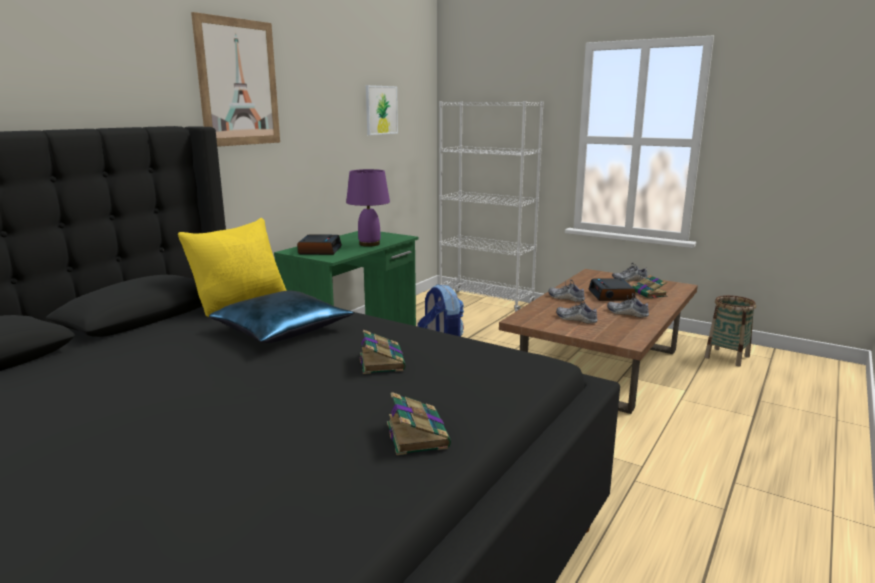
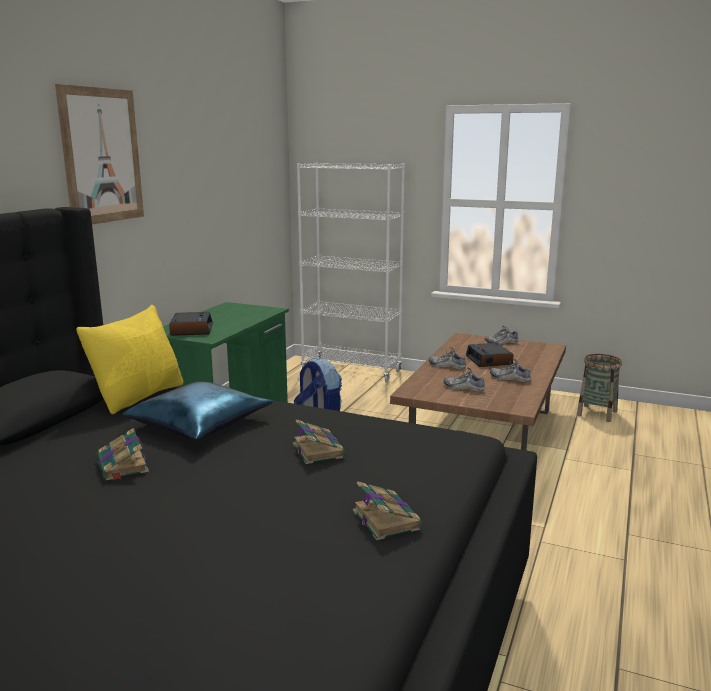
camera: 10 degrees left, 0 degrees up
purple table lamp [346,169,390,247] -> none
picture [366,85,398,135] -> none
book [632,275,667,299] -> book moved to [97,428,149,481]

